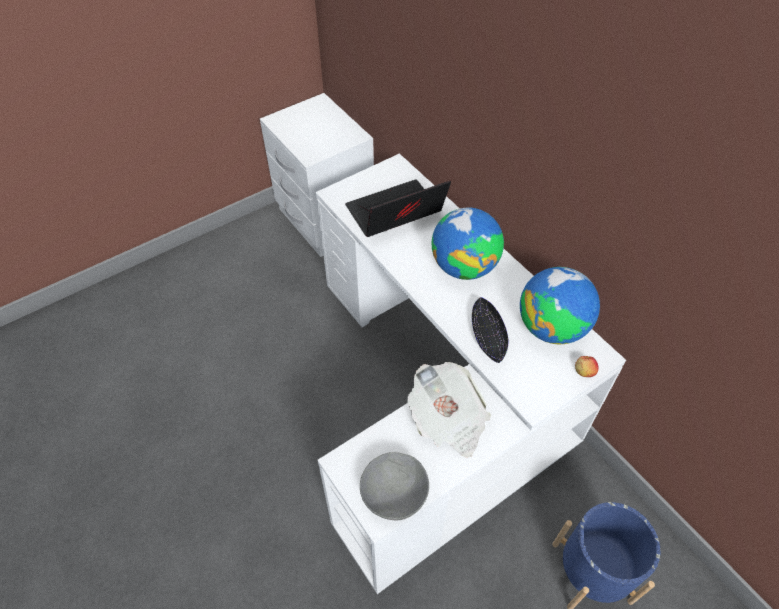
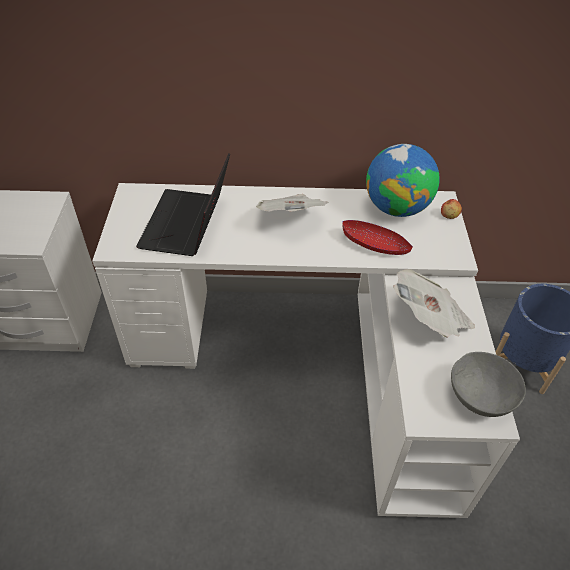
camera: 55 degrees left, 5 degrees down
globe [432,207,504,280] -> newspaper [256,194,328,212]
black bowl [472,297,508,363] -> red bowl [342,220,413,255]

